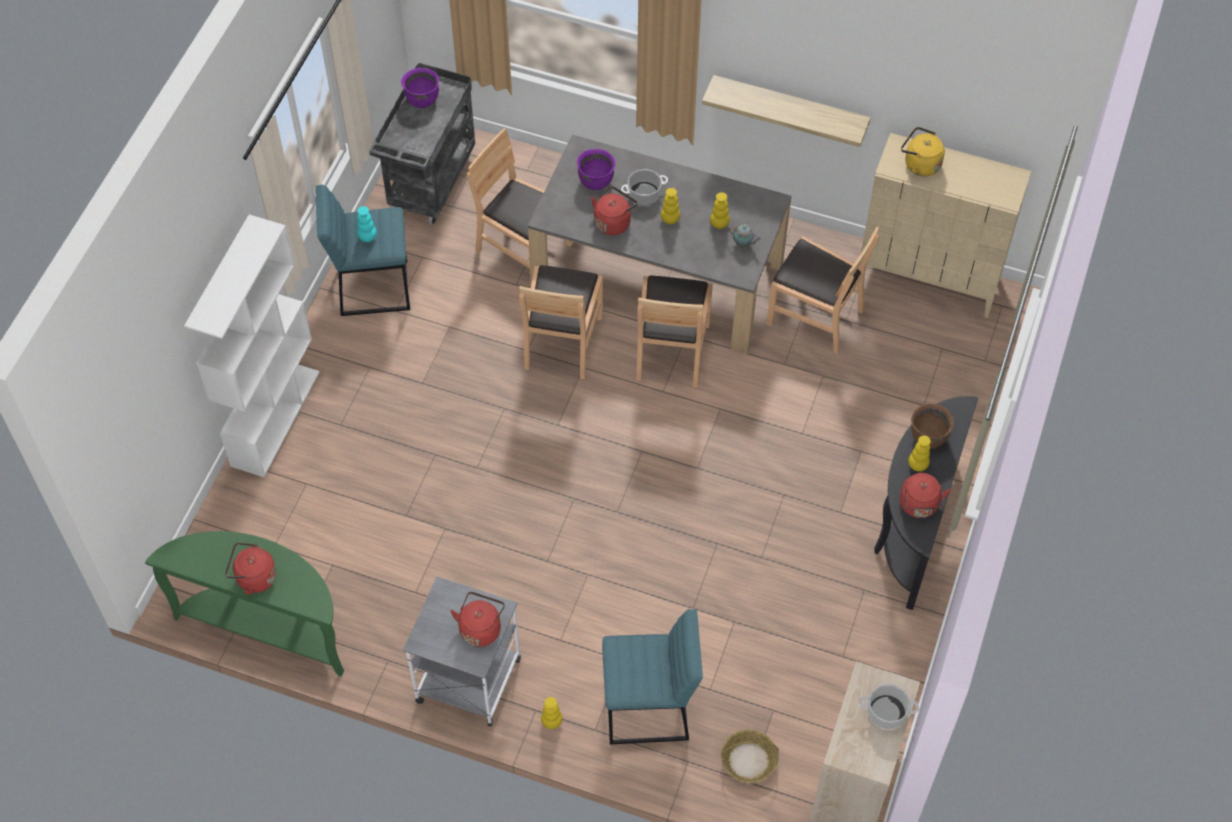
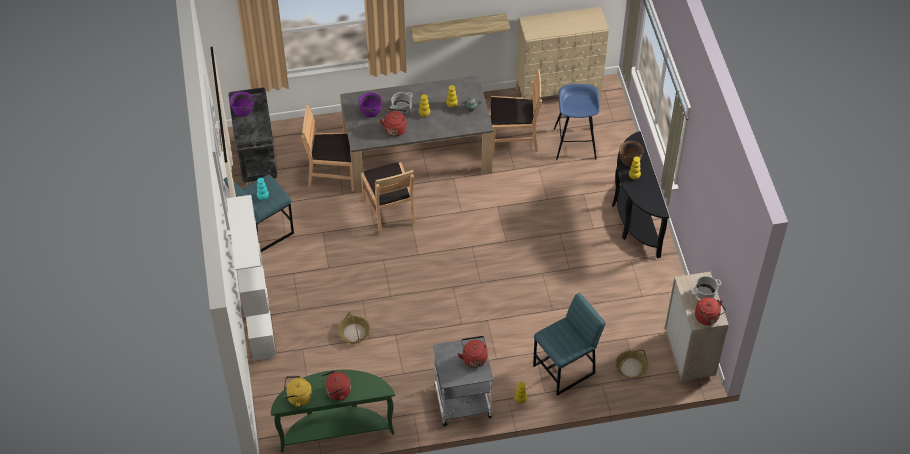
camera: 30 degrees left, 5 degrees down
brown chair [636,275,713,388] -> none
red kettle [900,473,951,518] -> red kettle moved to [695,297,726,325]
yellow kettle [901,127,945,177] -> yellow kettle moved to [283,376,312,407]
none -> basket [338,311,370,344]
none -> blue stool [554,84,600,160]

